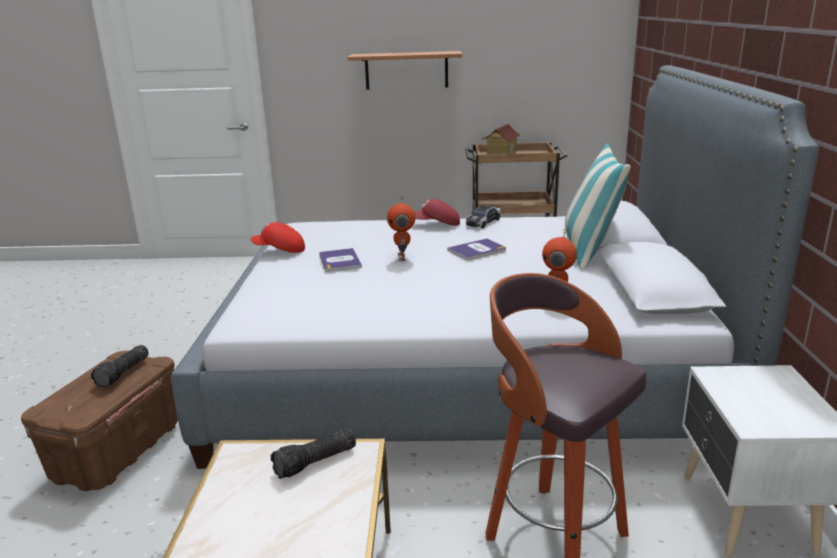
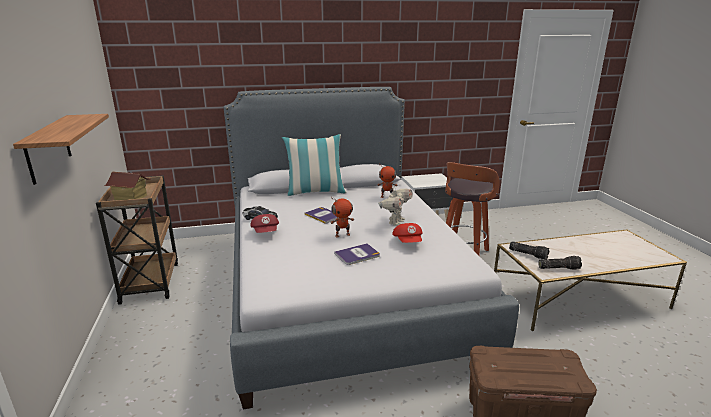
camera: 105 degrees left, 0 degrees up
flashlight [91,345,149,388] -> flashlight moved to [538,256,582,270]
red cap [251,222,305,253] -> red cap moved to [392,223,422,243]
none -> toy robot [378,186,413,226]

